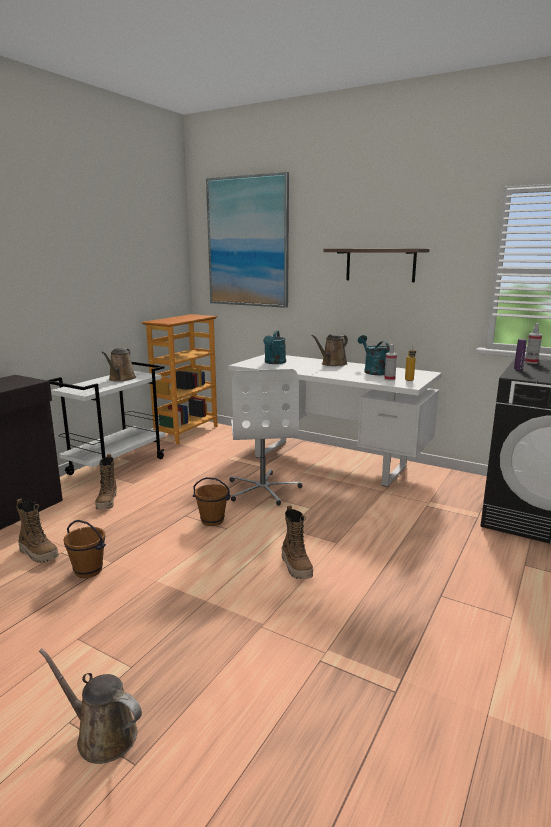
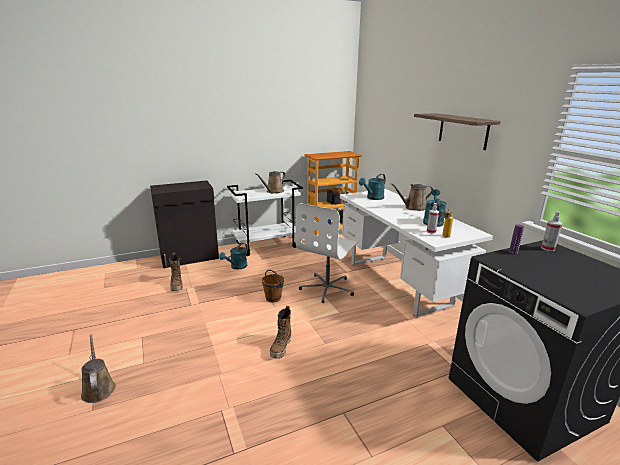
camera: 35 degrees right, 5 degrees up
brown bucket [63,520,106,578] -> none
boot [95,454,117,509] -> turquoise watering can [219,243,248,270]
picture [206,172,289,308] -> none

